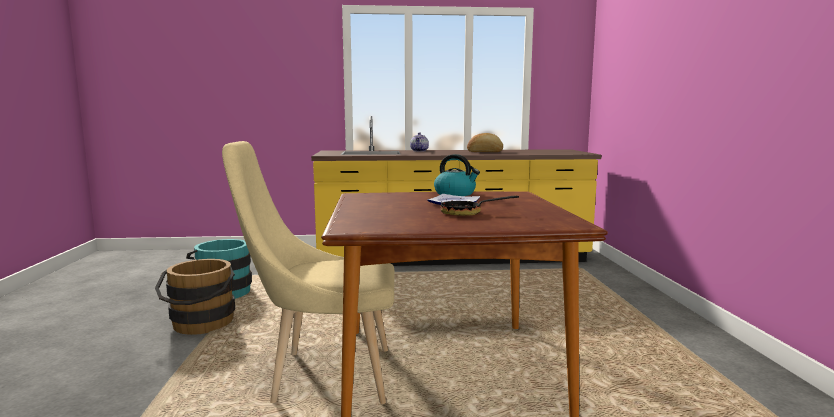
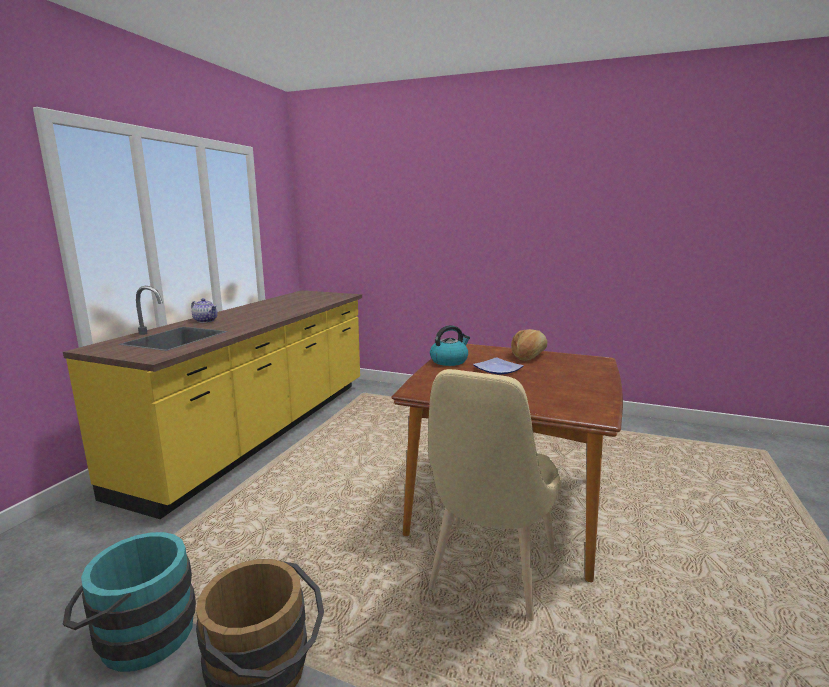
camera: 65 degrees left, 5 degrees up
frying pan [440,196,519,216] -> none
bread [467,133,503,152] -> bread moved to [511,329,547,361]

